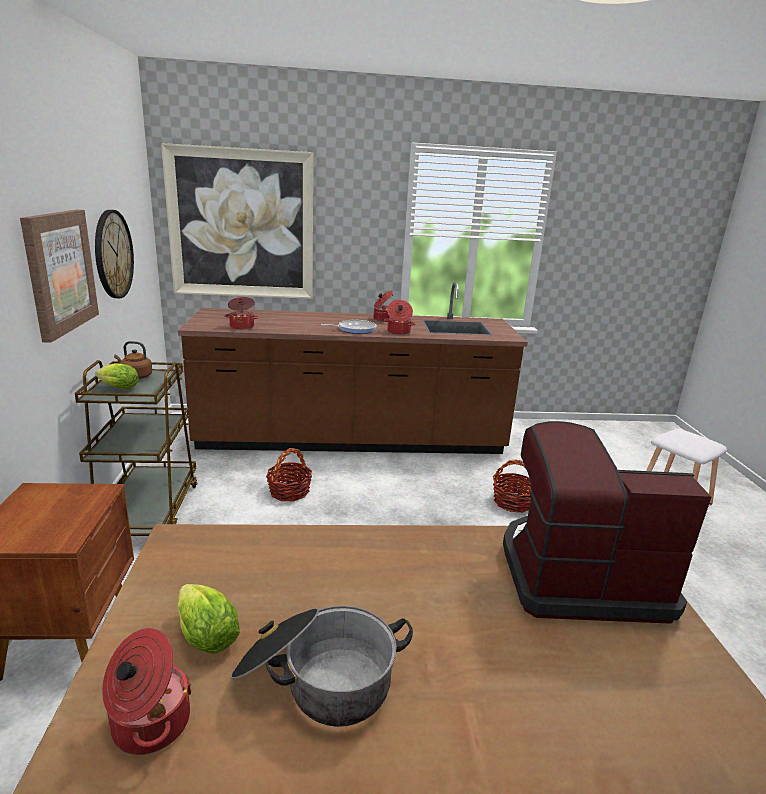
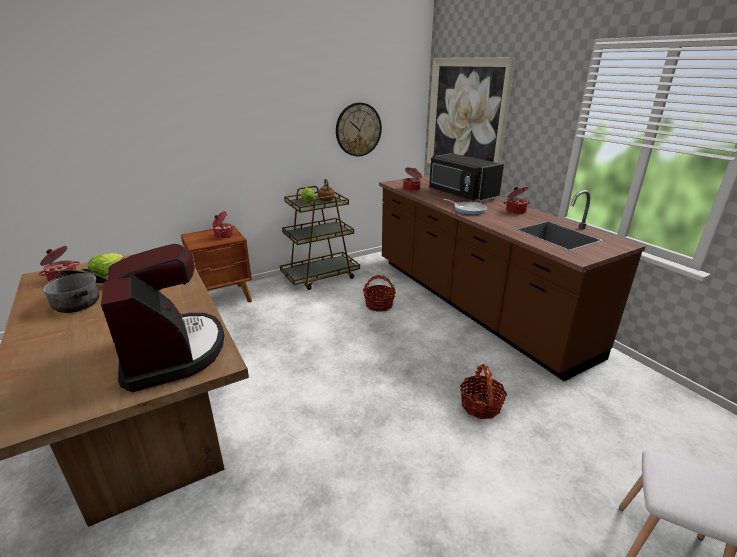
camera: 65 degrees right, 5 degrees up
picture [20,210,99,343] -> none
cooking pot [384,300,415,335] -> cooking pot moved to [212,211,233,239]
none -> black microwave [429,153,504,202]

